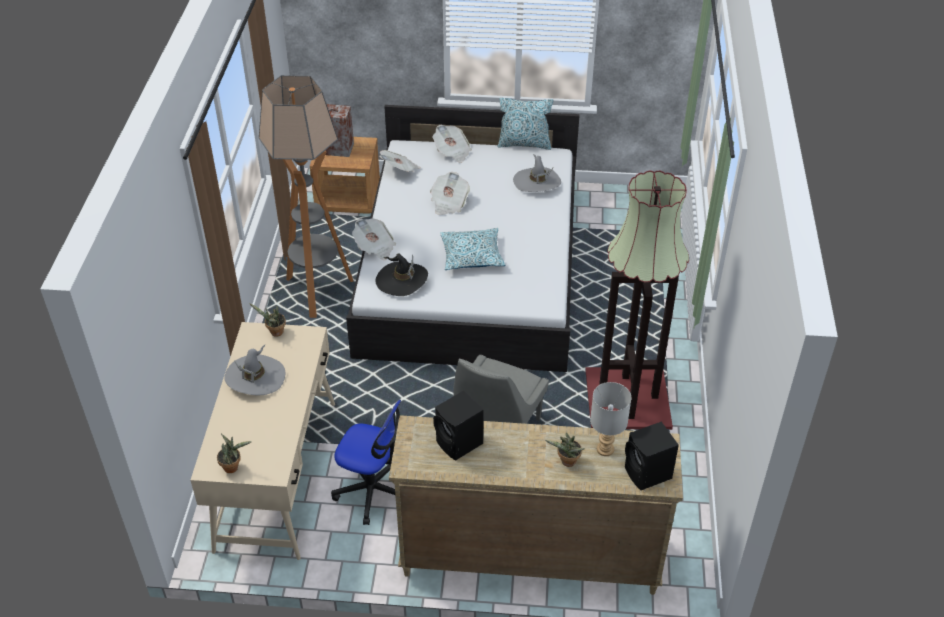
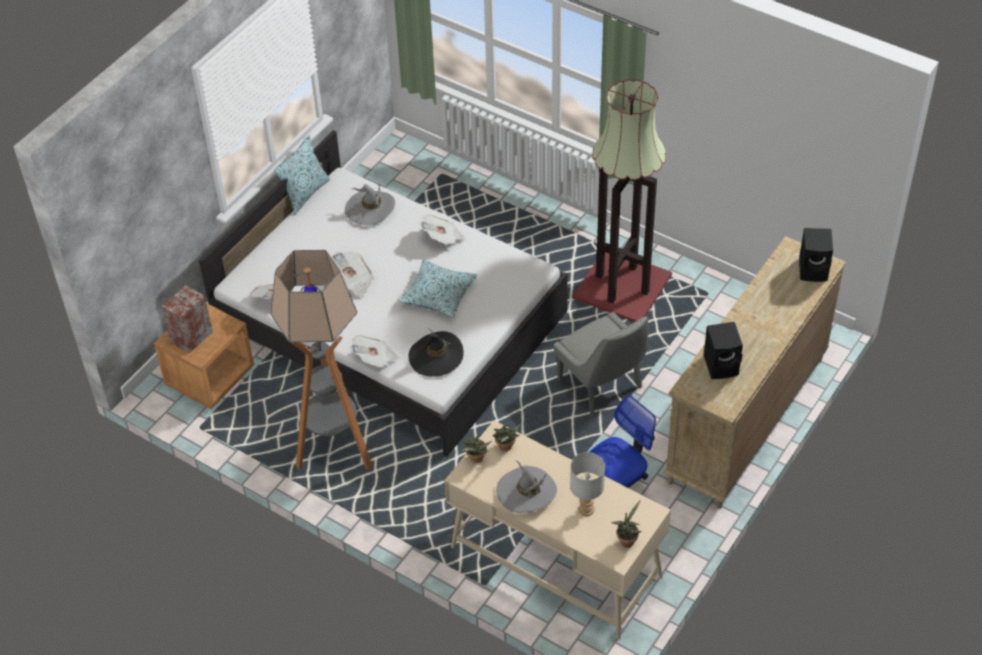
camera: 60 degrees left, 5 degrees up
newspaper [433,125,472,163] -> newspaper moved to [419,214,466,245]
potted plant [545,433,585,467] -> potted plant moved to [492,423,521,452]
grey table lamp [590,382,631,456] -> grey table lamp moved to [570,452,605,516]

